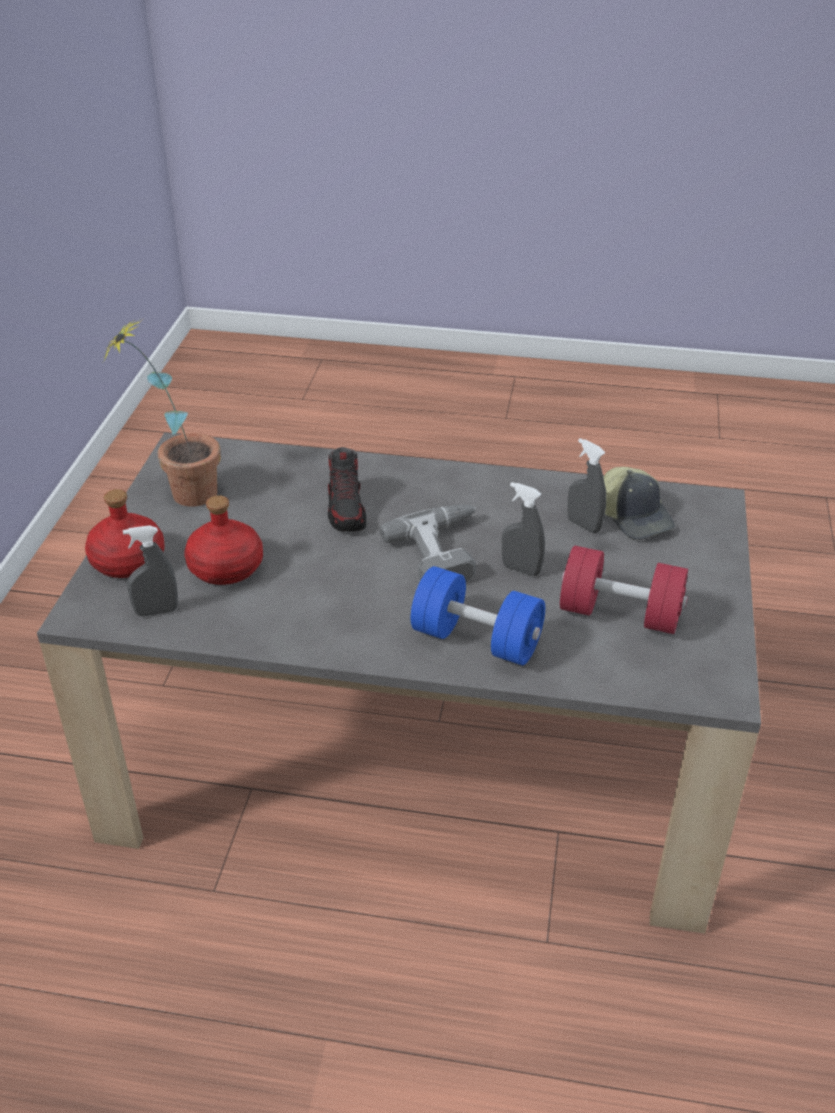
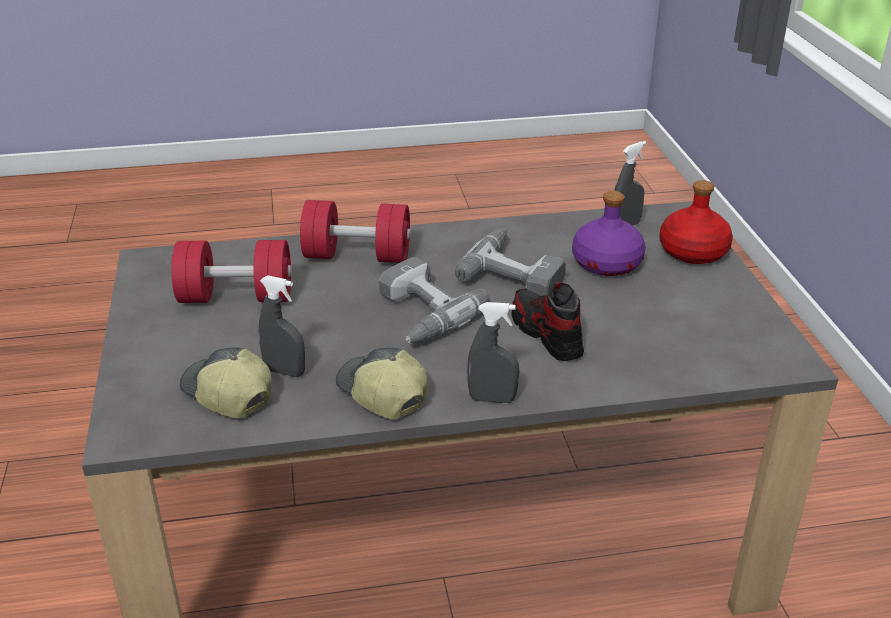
camera: 160 degrees right, 5 degrees down
potted plant [103,318,221,507] -> none
red bottle [184,495,263,585] -> purple bottle [572,191,646,276]
blue dumbbell [411,566,545,665] -> red dumbbell [300,200,411,263]
grey spray bottle [502,482,545,576] -> grey spray bottle moved to [467,302,519,403]
none -> cap [336,348,428,420]
none -> power drill [455,228,566,296]

